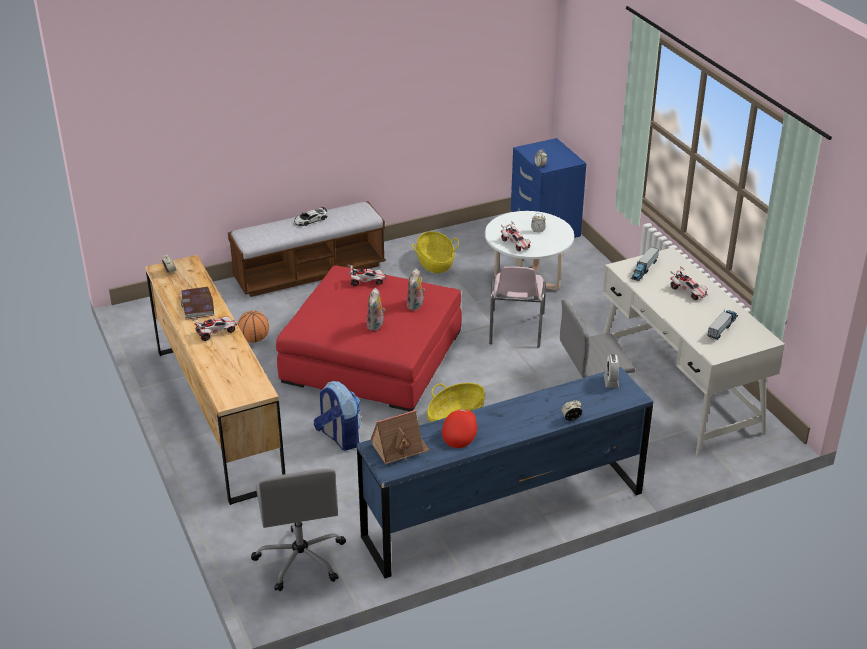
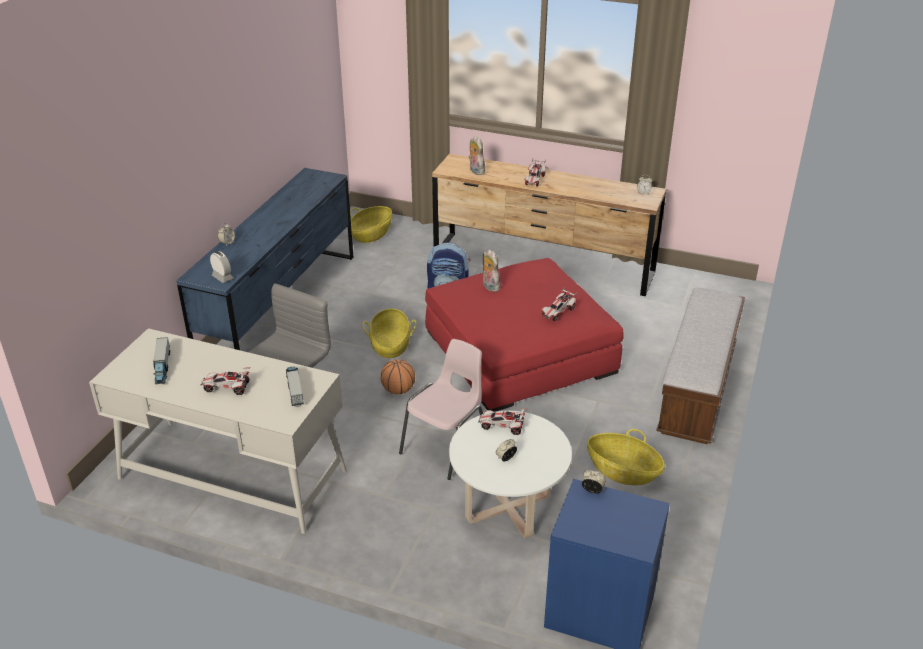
camera: 135 degrees right, 0 degrees up
book [181,287,214,319] -> none
basketball [238,311,269,343] -> basketball moved to [381,359,415,394]
grey office chair [251,469,346,591] -> basket [350,206,392,243]
toy car [294,207,328,226] -> none
toy house [370,410,430,464] -> none
plush toy [407,269,425,310] -> plush toy moved to [469,136,485,175]
red cap [442,409,477,448] -> none
pink chair [489,266,546,348] -> pink chair turned 75 degrees clockwise [399,339,483,480]

